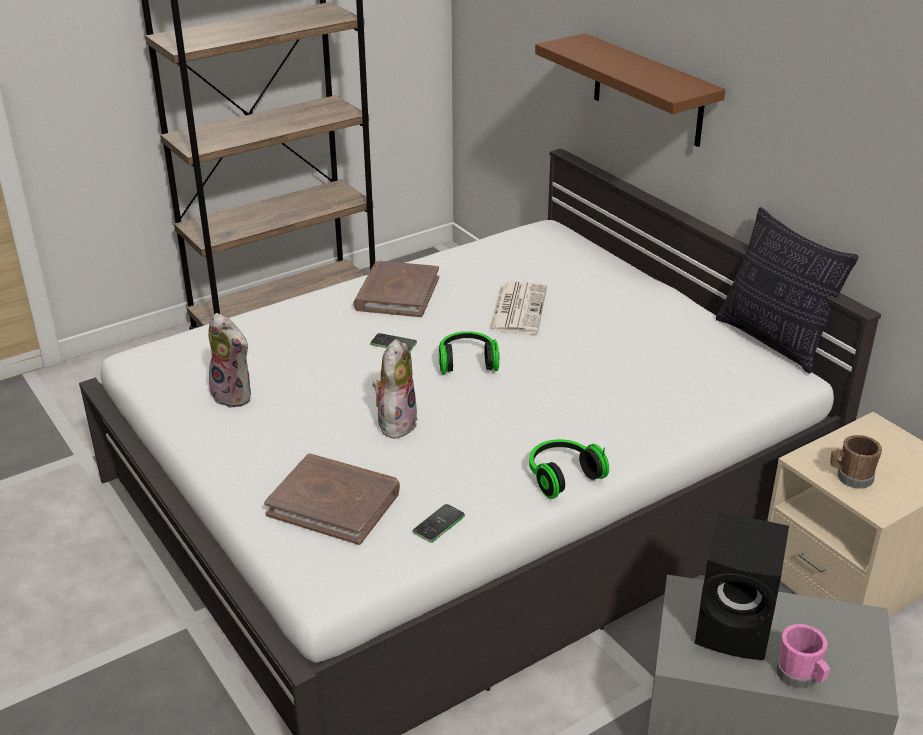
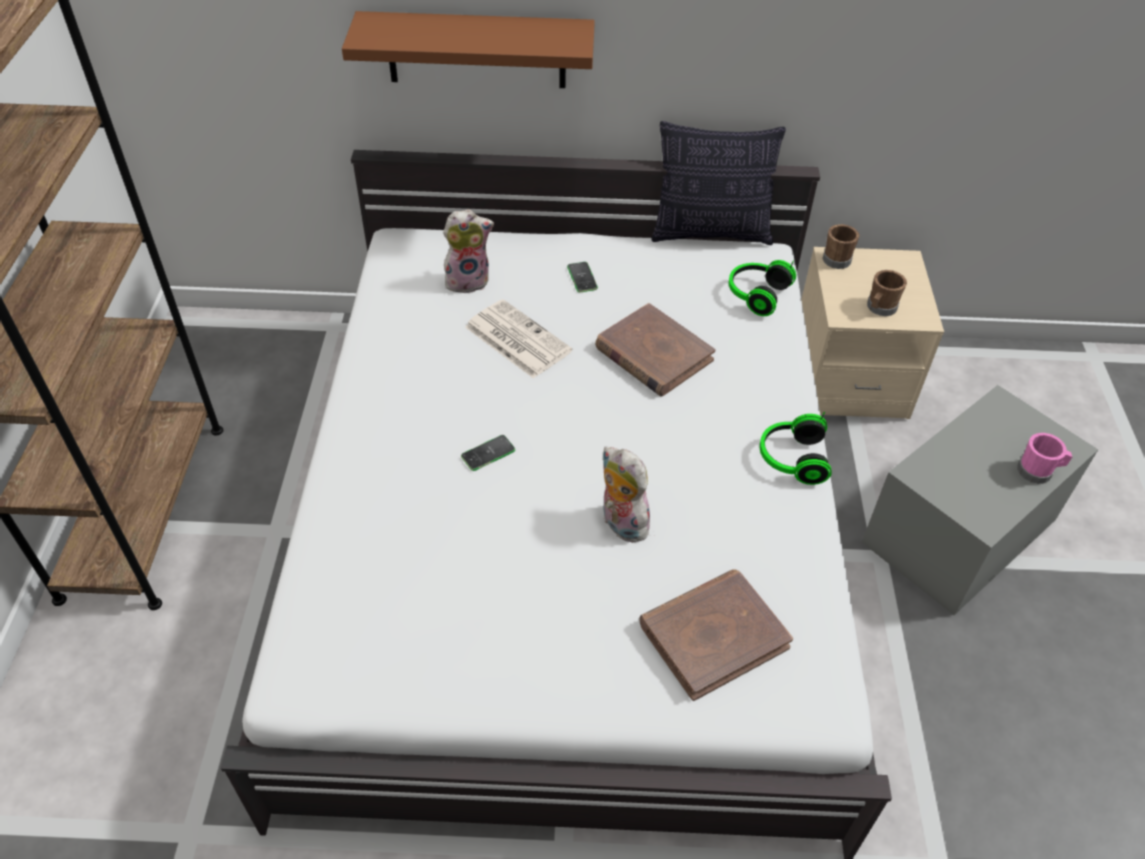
camera: 55 degrees left, 15 degrees up
plush toy [207,313,251,408] -> plush toy moved to [443,209,494,293]
brown book [353,261,439,317] -> brown book moved to [595,303,716,396]
phone [413,504,465,542] -> phone moved to [567,262,598,293]
headphones [439,331,499,374] -> headphones moved to [729,260,796,316]
black speaker [695,511,789,660] -> none
none -> brown mug [822,224,859,269]

